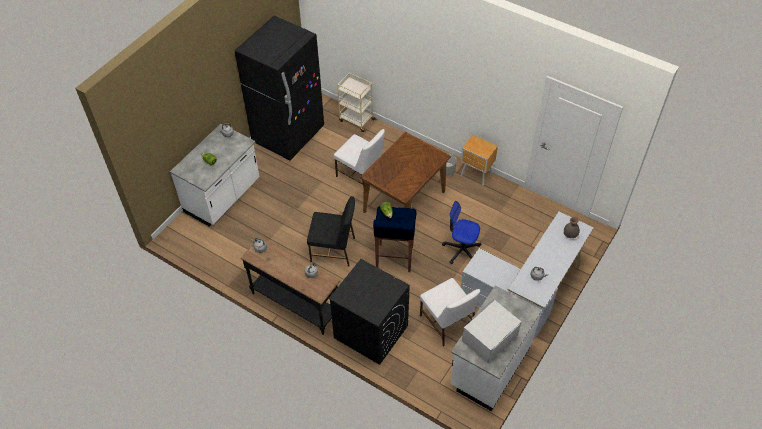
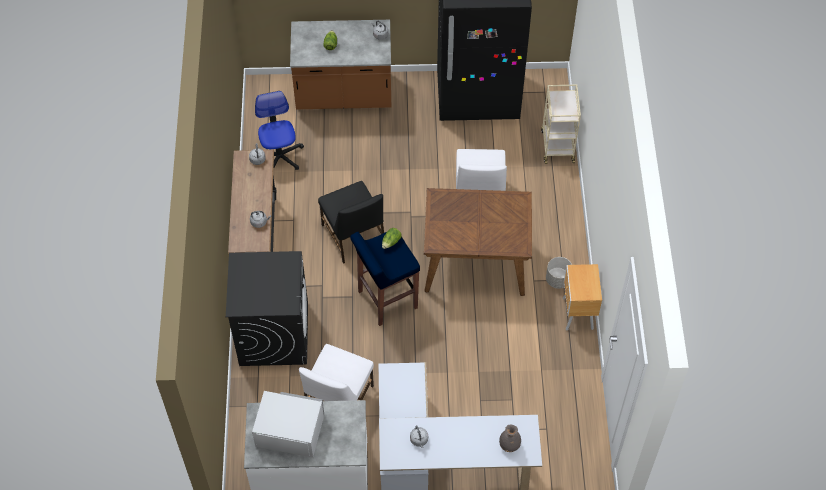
camera: 55 degrees right, 5 degrees up
white counter [170,124,260,227] -> brown counter [290,20,391,109]
office chair [442,201,481,264] -> office chair moved to [255,91,304,170]

